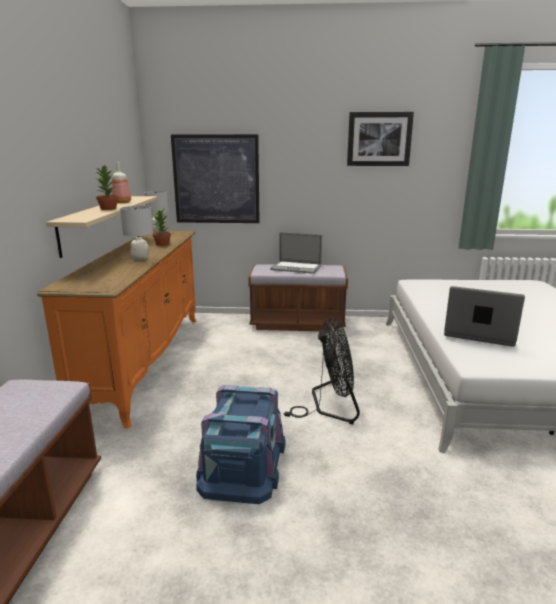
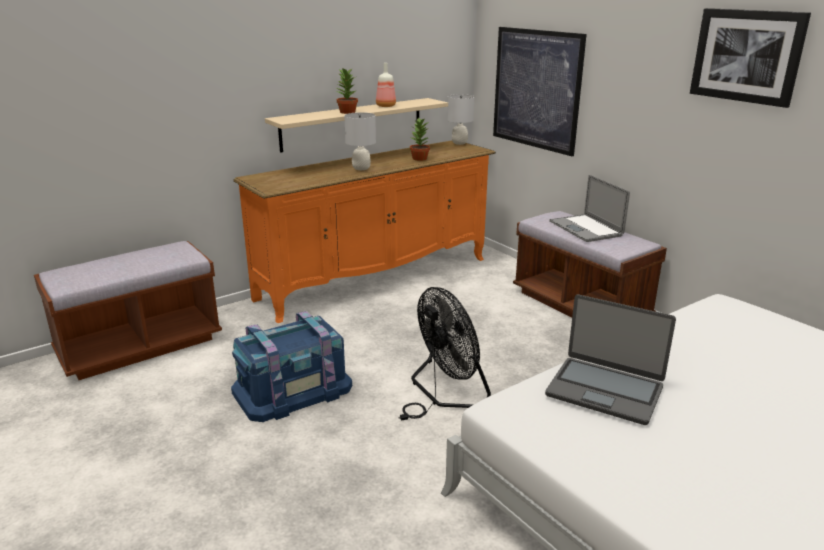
camera: 50 degrees right, 5 degrees up
black fan [283,318,360,425] -> black fan turned 75 degrees counterclockwise [399,287,491,421]
laptop [444,286,525,347] -> laptop turned 135 degrees clockwise [545,294,676,425]

